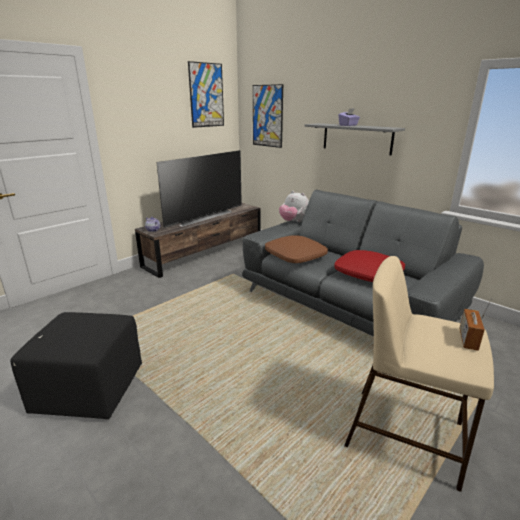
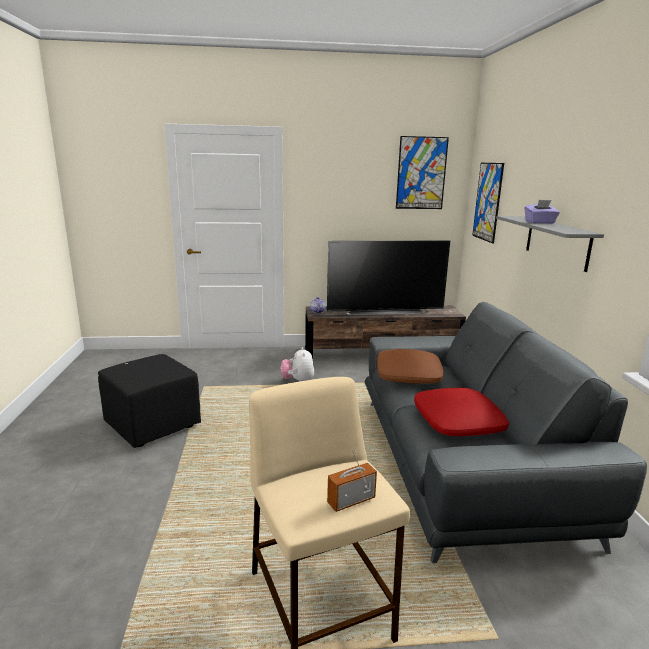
camera: 40 degrees right, 5 degrees down
plush toy [279,191,309,222] -> plush toy moved to [281,347,314,381]

